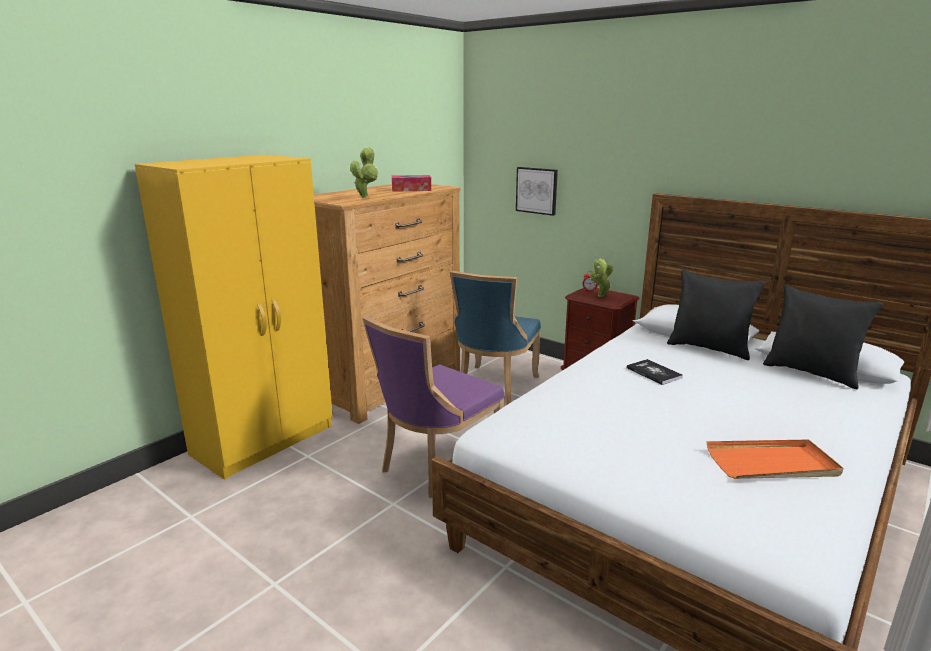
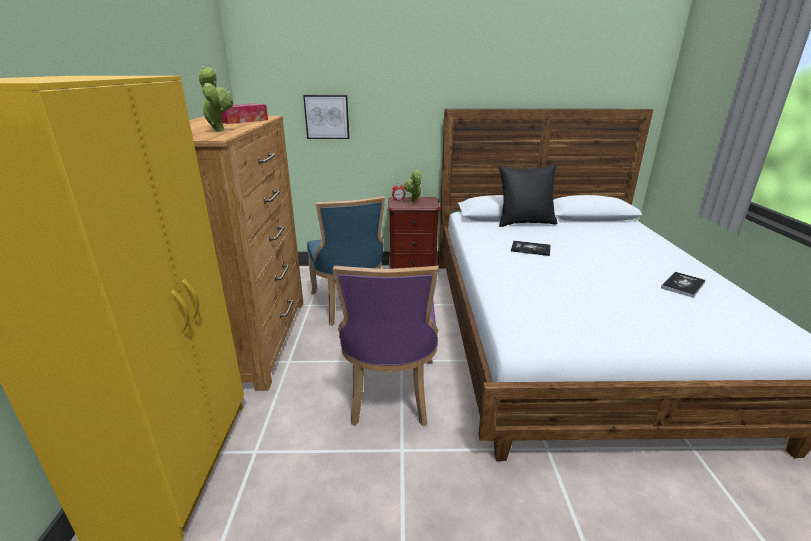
camera: 40 degrees left, 5 degrees up
orange tray [707,439,843,479] -> book [661,272,706,298]
black pillow [763,285,883,389] -> none

